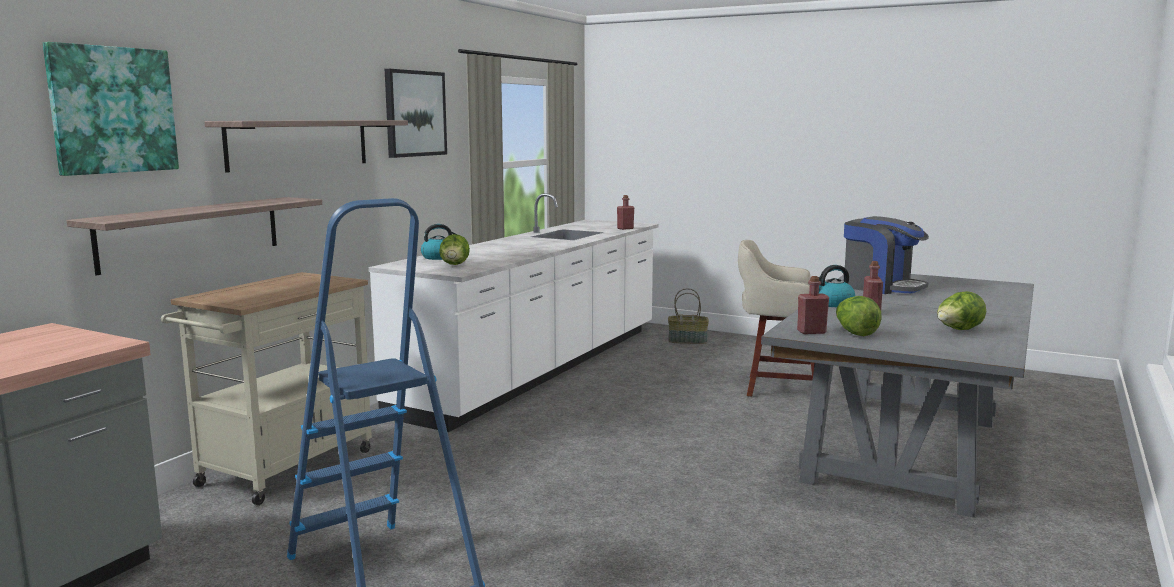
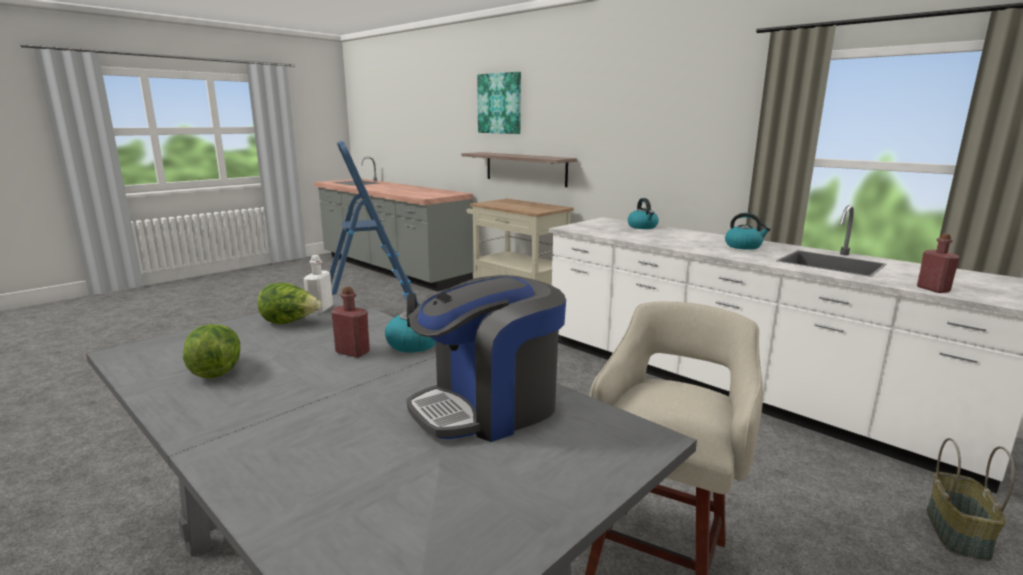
camera: 105 degrees right, 5 degrees up
shelf [205,120,408,173] -> none
picture [385,69,447,158] -> none
lettuce [439,234,470,265] -> none
red bottle [797,276,829,334] -> white bottle [304,255,333,313]
none -> kettle [725,213,771,250]

